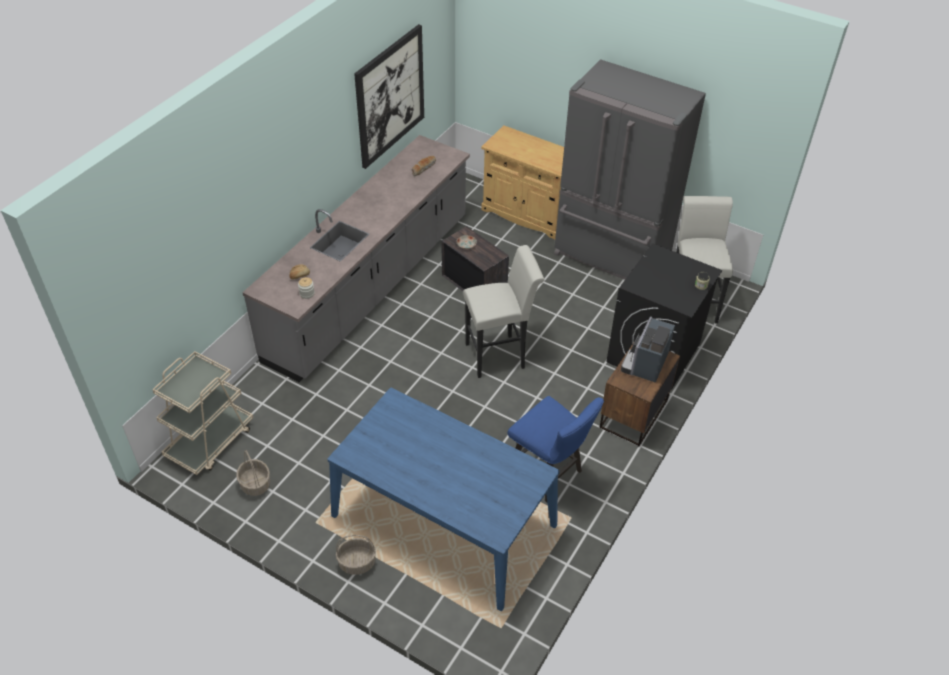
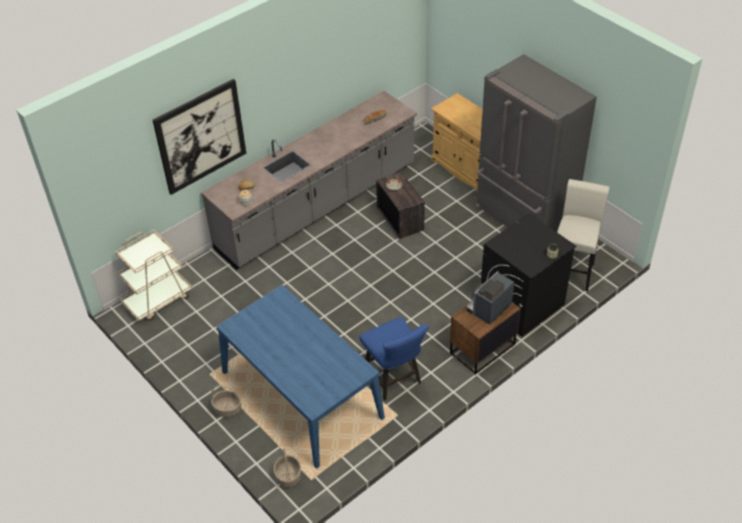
camera: 20 degrees right, 0 degrees up
basket [236,450,270,496] -> basket moved to [274,449,301,487]
picture [354,24,424,169] -> picture moved to [153,79,246,195]
white stool [463,245,545,378] -> none

